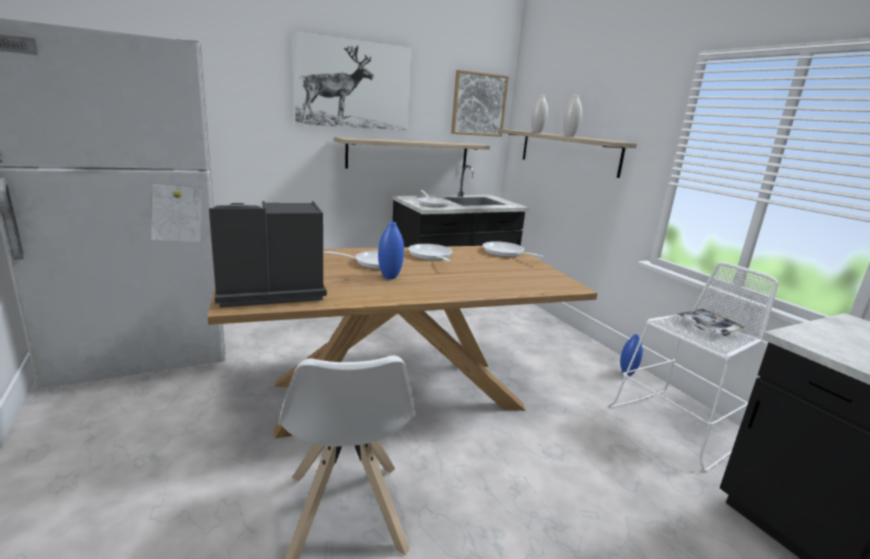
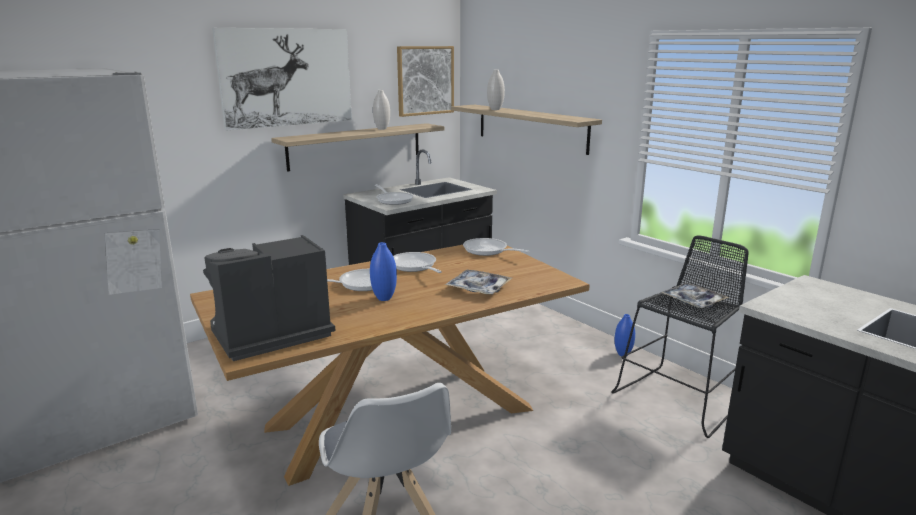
camera: 10 degrees left, 0 degrees up
white vase [563,95,582,137] -> white vase moved to [373,90,390,130]
white stool [608,262,778,472] -> black stool [611,235,749,438]
none -> tray [445,270,512,295]

